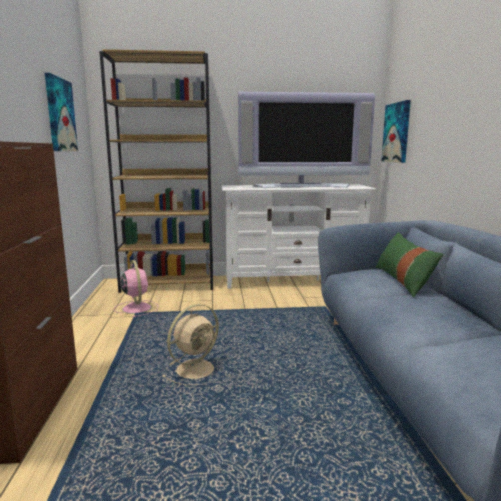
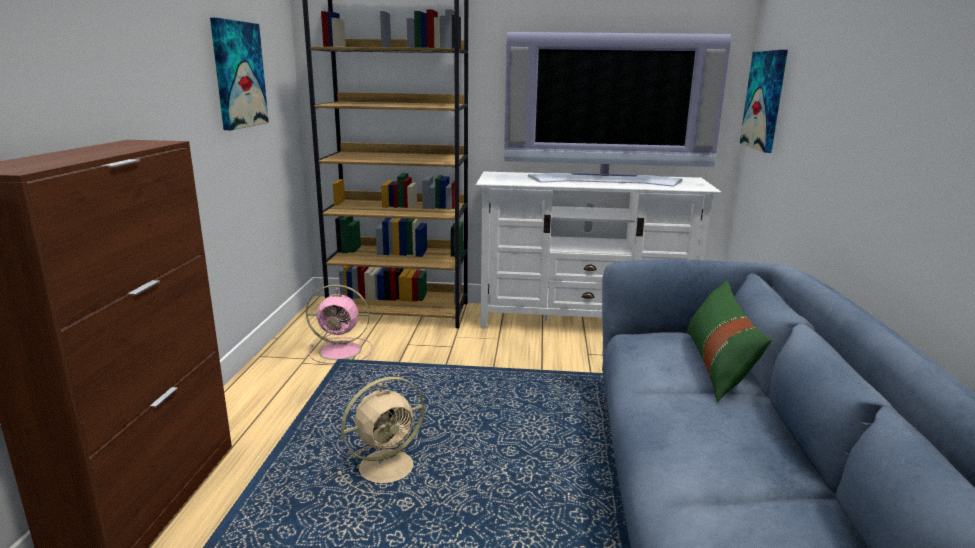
camera: 10 degrees right, 5 degrees up
pink fan [114,260,158,317] -> pink fan turned 105 degrees clockwise [306,285,373,364]

